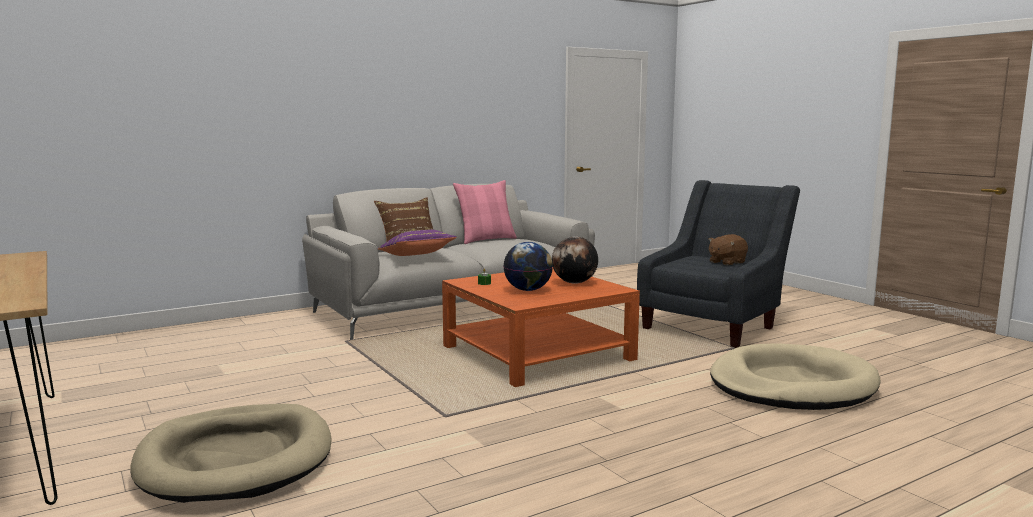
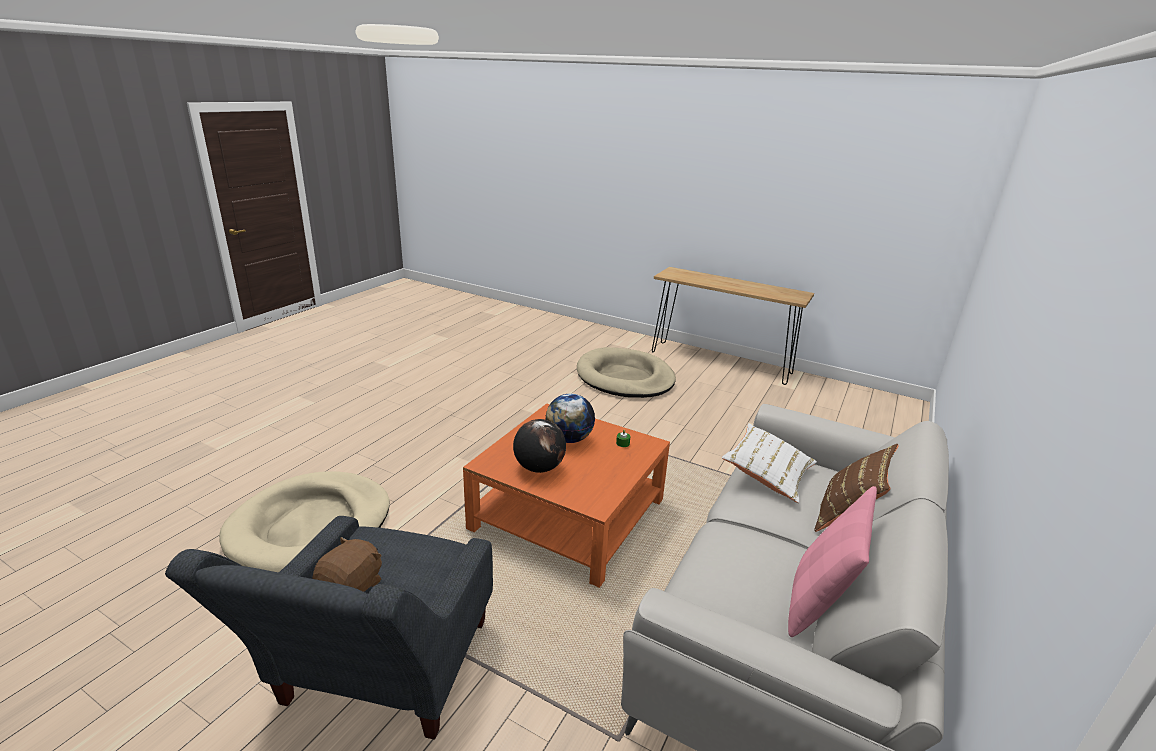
camera: 150 degrees right, 15 degrees up
purple pillow [378,230,457,256] -> white pillow [722,423,817,503]

